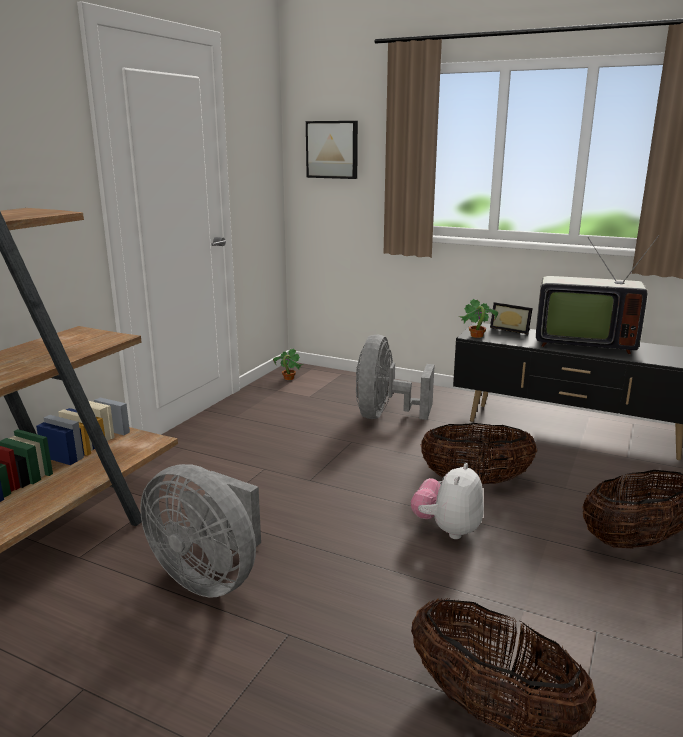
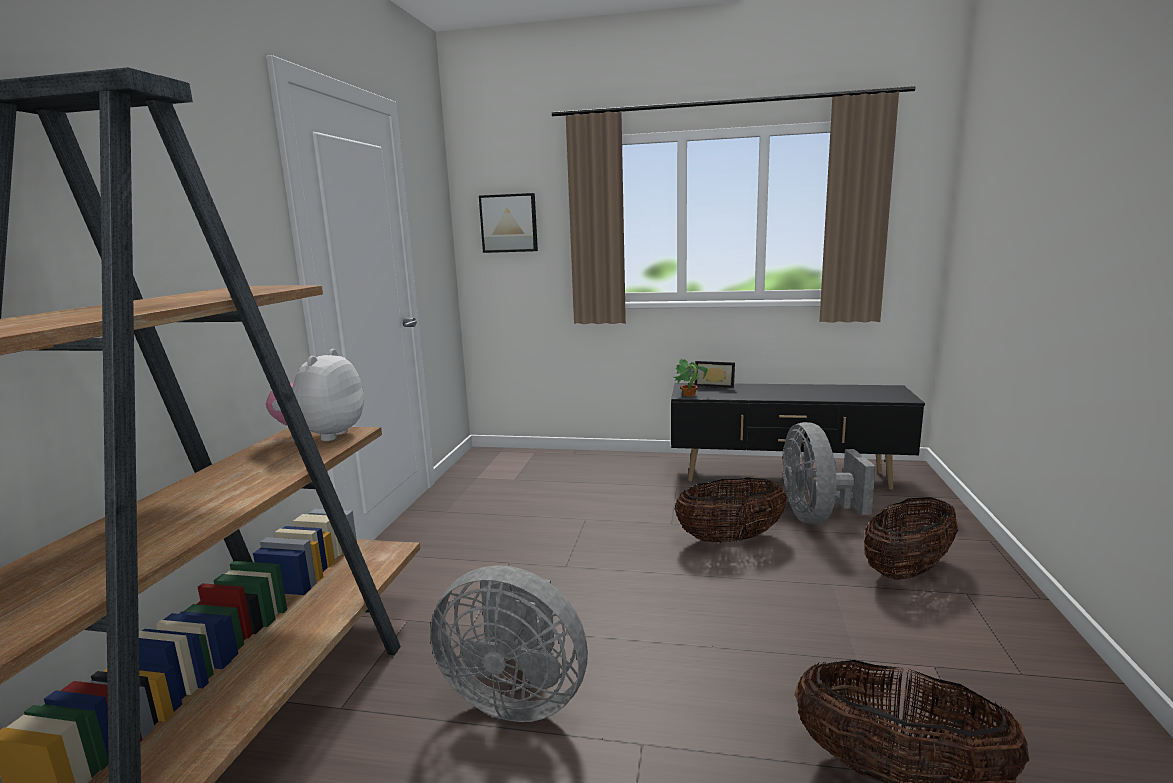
camera: 15 degrees left, 5 degrees down
potted plant [273,349,303,380] -> none
grey fan [356,335,435,420] -> grey fan moved to [782,422,876,524]
plush toy [411,463,484,539] -> plush toy moved to [266,349,364,441]
television [536,235,659,354] -> none

